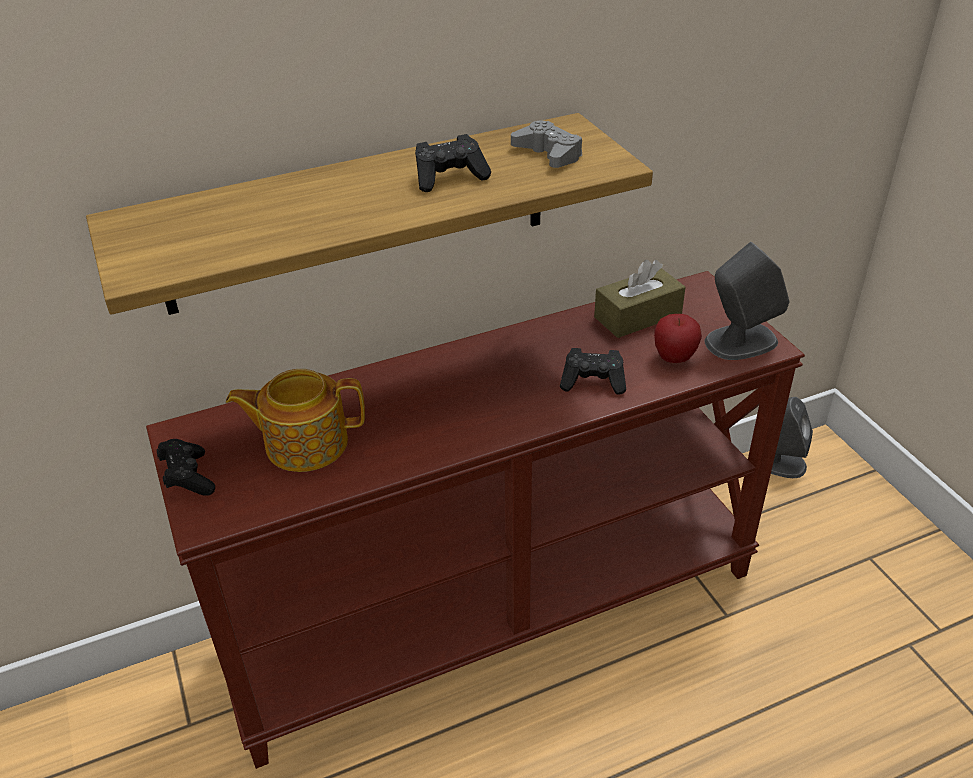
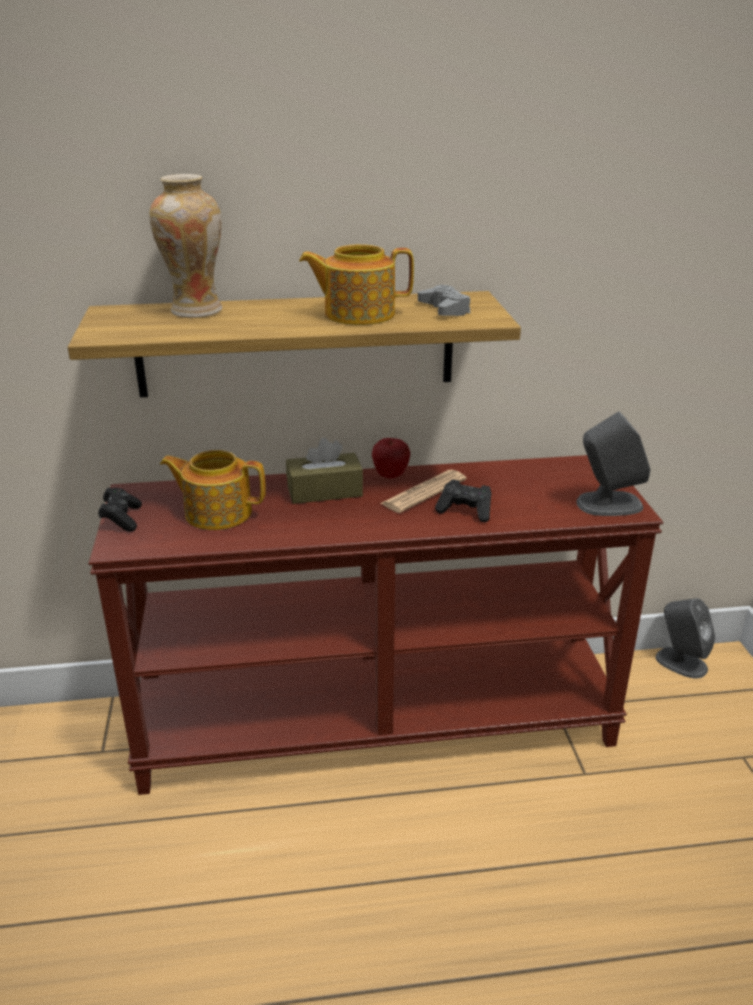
camera: 15 degrees right, 10 degrees down
black game controller [415,134,491,192] -> teapot [299,244,414,325]
brown tissue box [594,260,685,338] -> brown tissue box moved to [286,438,363,504]
apple [654,314,702,363] -> apple moved to [372,438,410,478]
none -> vase [149,174,222,318]
none -> newspaper [380,470,467,513]

